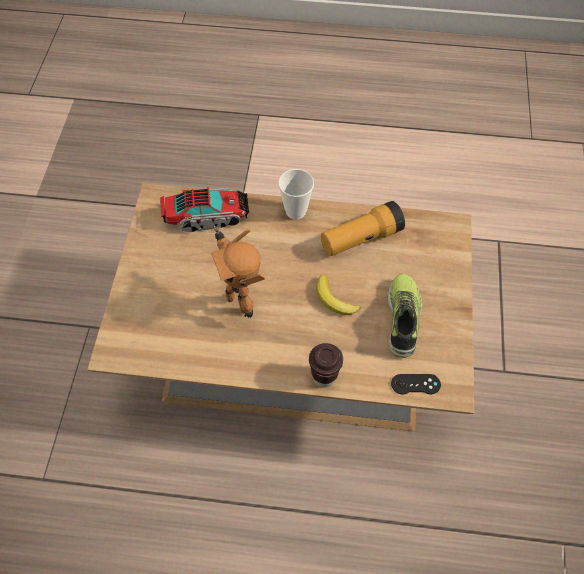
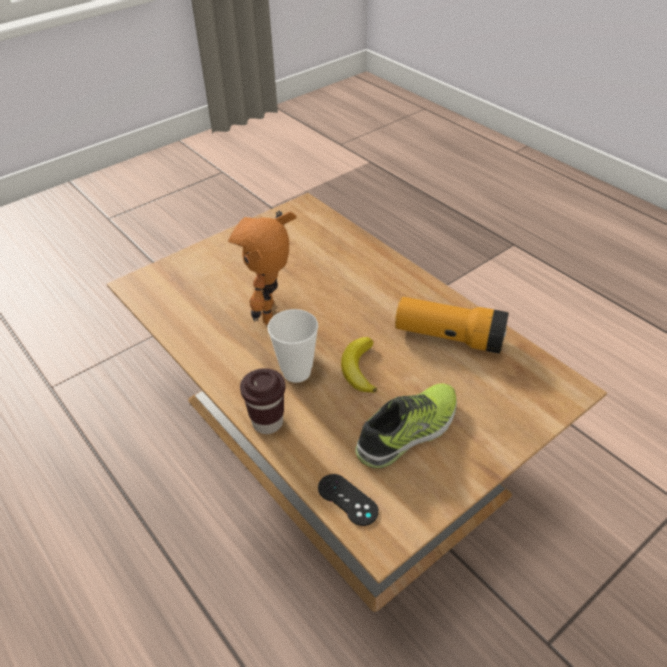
camera: 45 degrees right, 15 degrees down
toy truck [160,187,250,232] -> none
cup [278,169,314,220] -> cup moved to [268,309,318,383]

